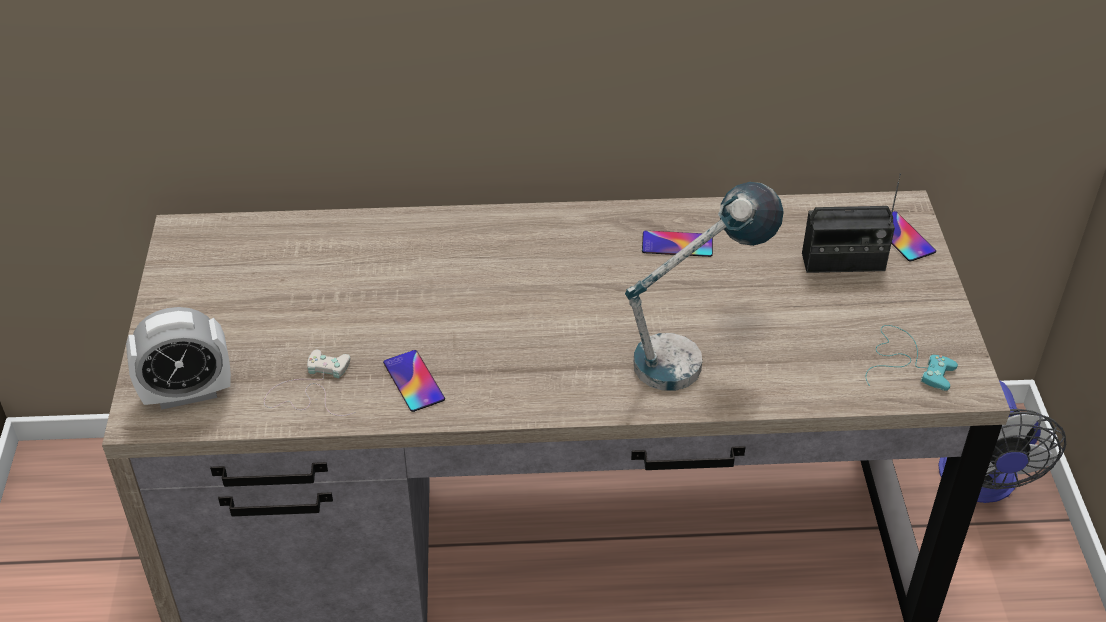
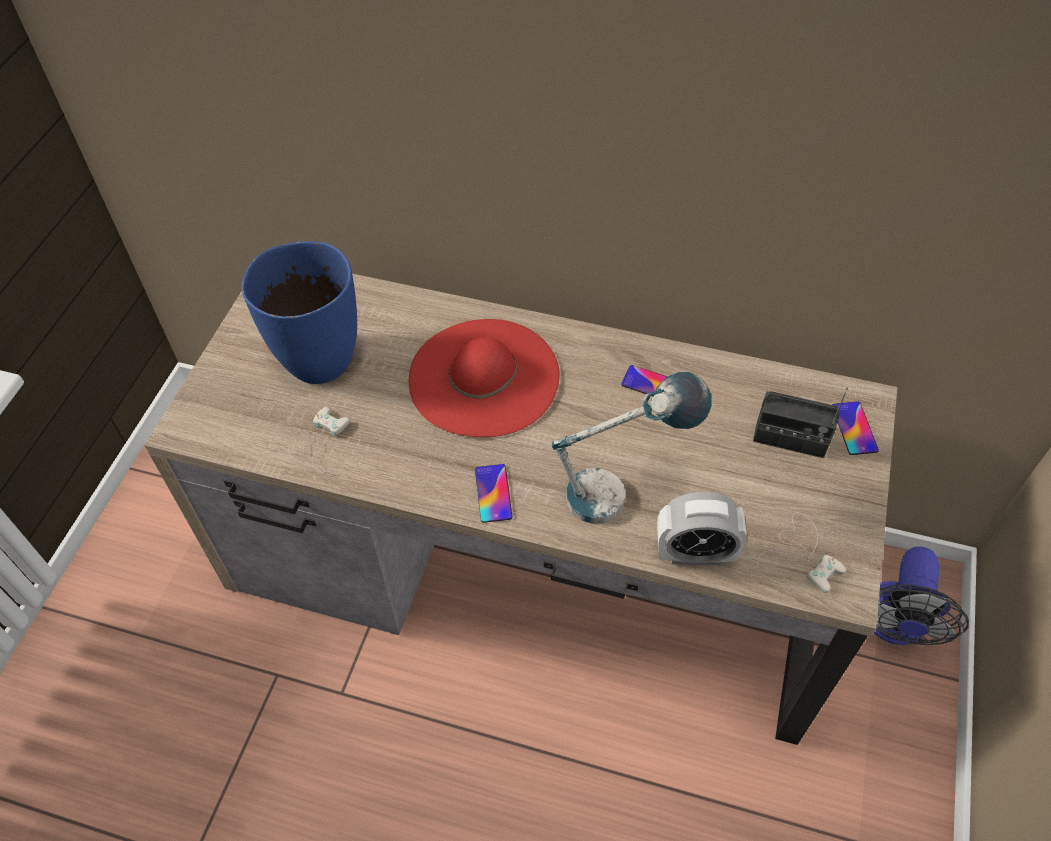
camera: 20 degrees right, 10 degrees up
alarm clock [126,307,231,410] -> alarm clock moved to [657,492,747,566]
phone [383,350,445,412] -> phone moved to [475,464,513,523]
turquoise game controller [866,325,958,391] -> white game controller [757,513,846,593]
none -> blue vase [242,241,357,384]
none -> red hat [409,319,560,437]

